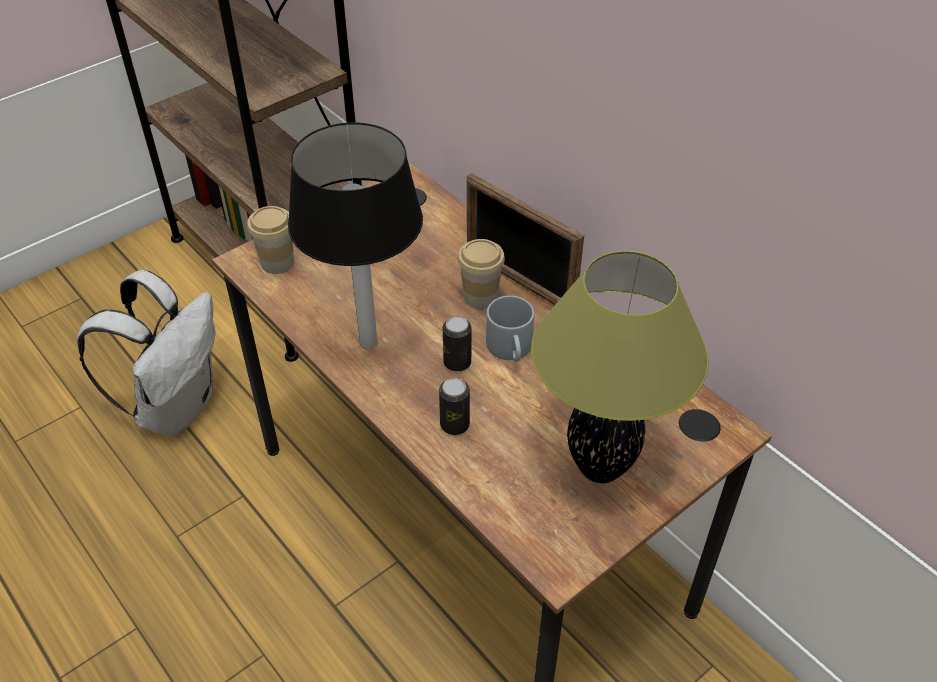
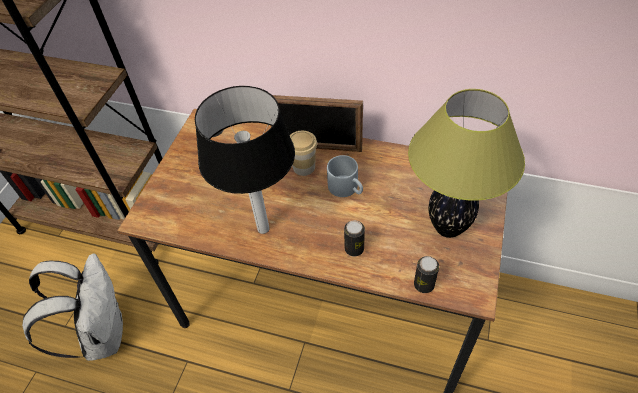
camera: 30 degrees left, 5 degrees up
cup [247,206,294,274] -> none
can [443,316,471,371] -> can moved to [414,256,439,293]

